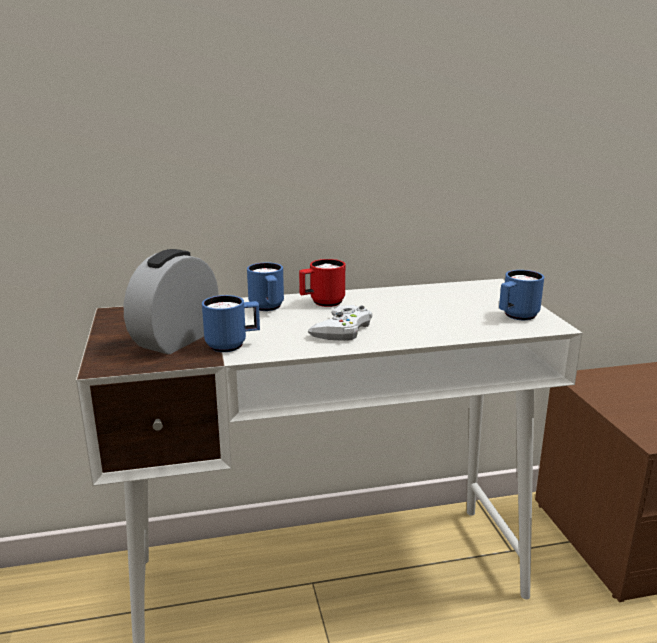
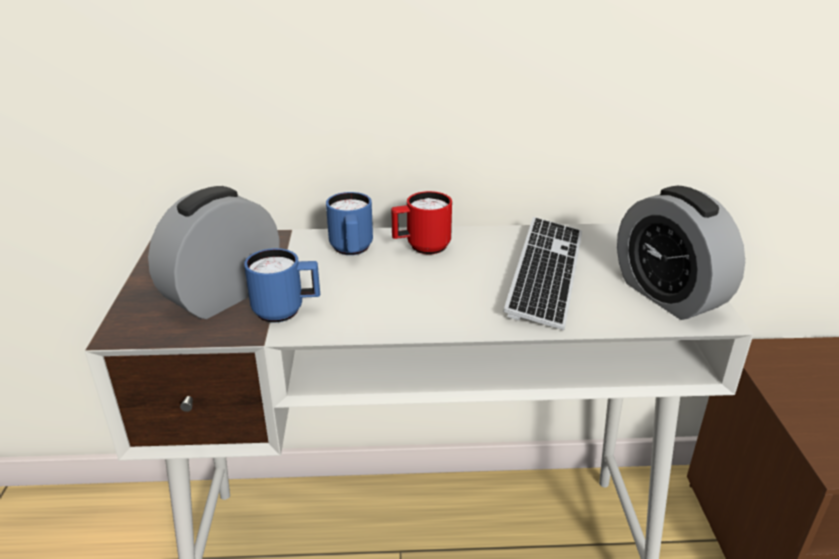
camera: 10 degrees right, 10 degrees up
white game controller [307,305,372,341] -> none
blue mug [499,270,544,320] -> alarm clock [617,186,745,320]
none -> keyboard [503,217,582,330]

